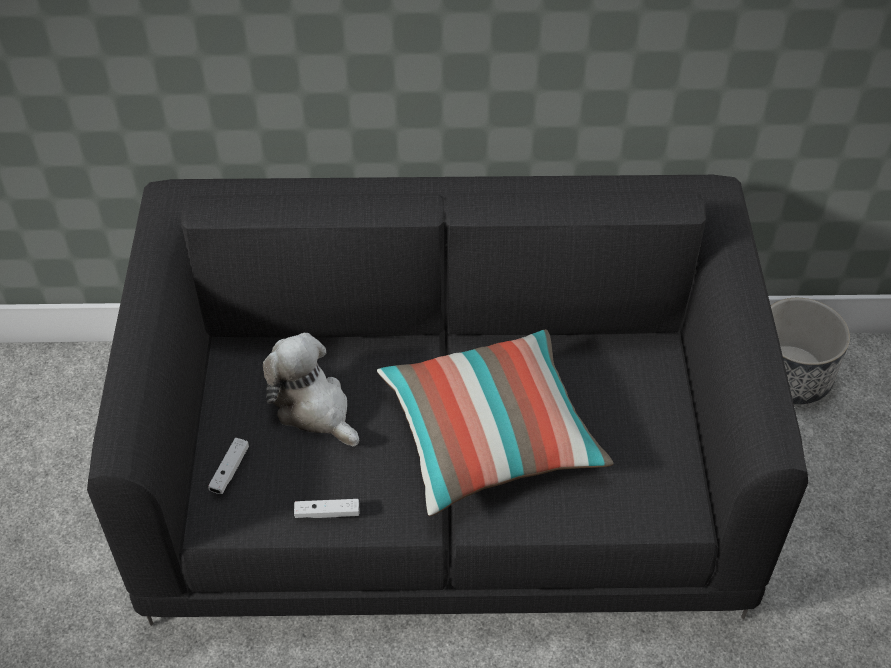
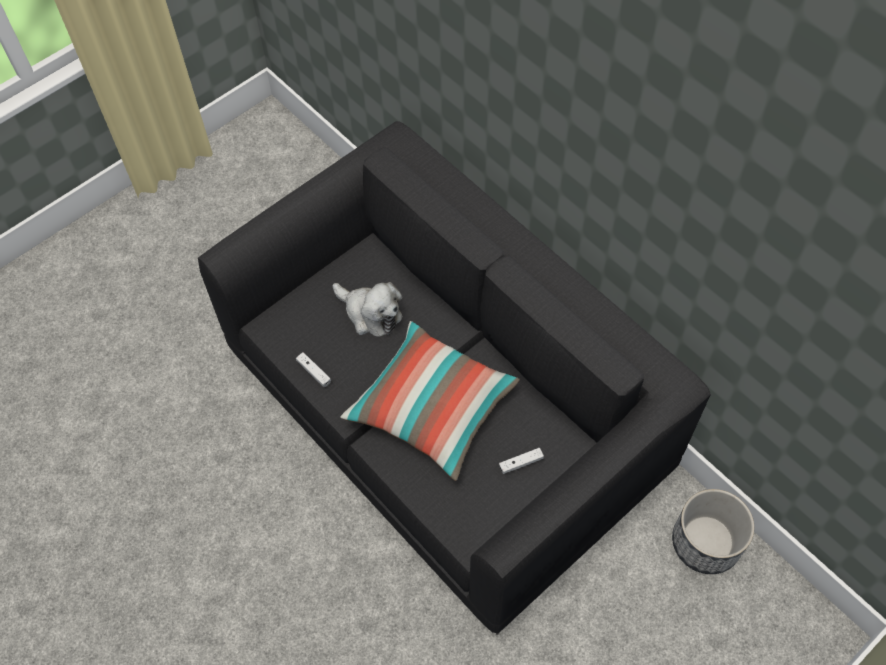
camera: 50 degrees right, 10 degrees up
white game controller [208,438,249,494] -> white game controller moved to [499,448,544,474]
plush toy [263,333,359,446] -> plush toy turned 120 degrees clockwise [333,282,403,337]

